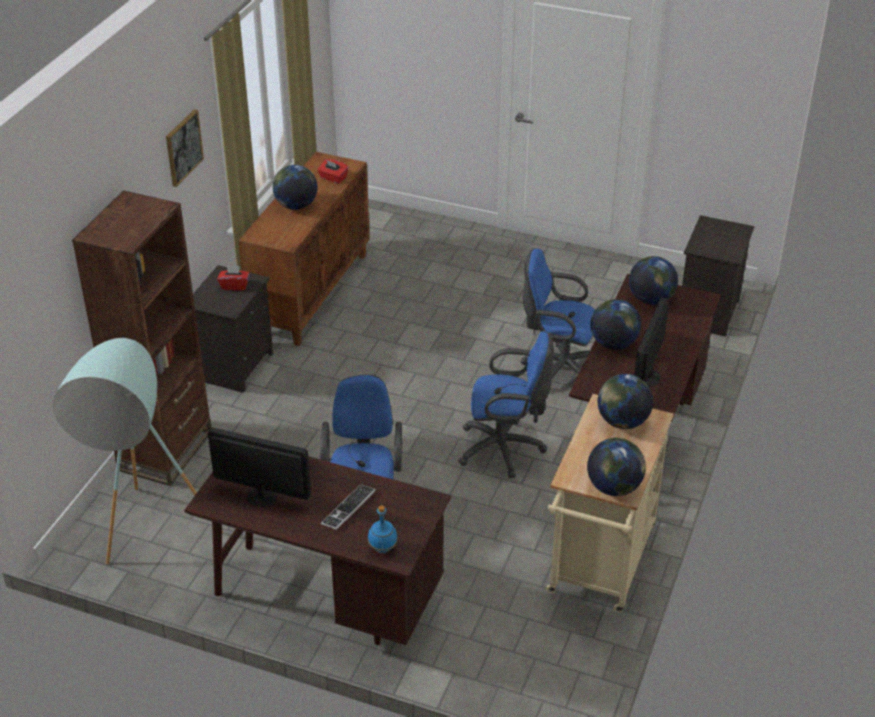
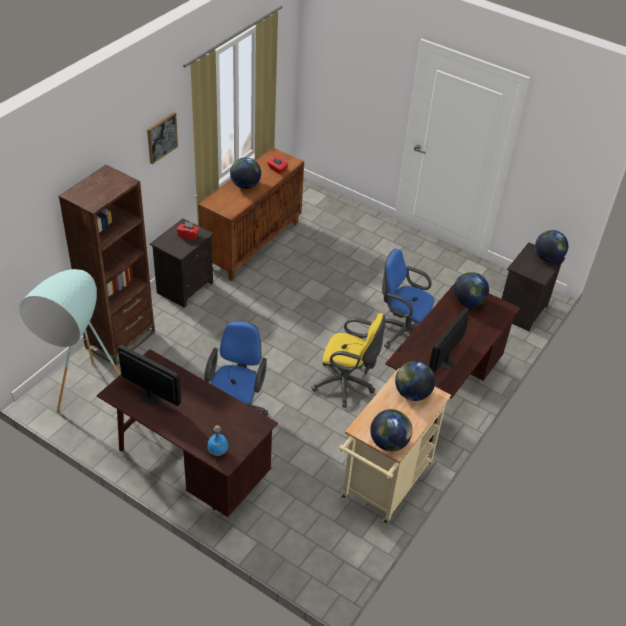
camera: 10 degrees right, 5 degrees up
keyboard [321,484,376,530] -> none
blue office chair [459,331,554,478] -> yellow office chair [311,313,385,407]
globe [590,299,641,350] -> globe moved to [535,230,568,262]

